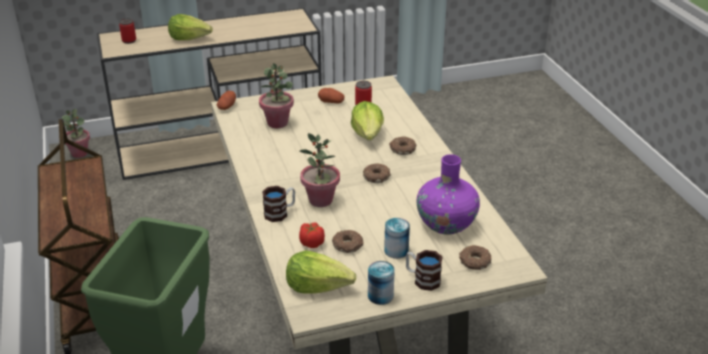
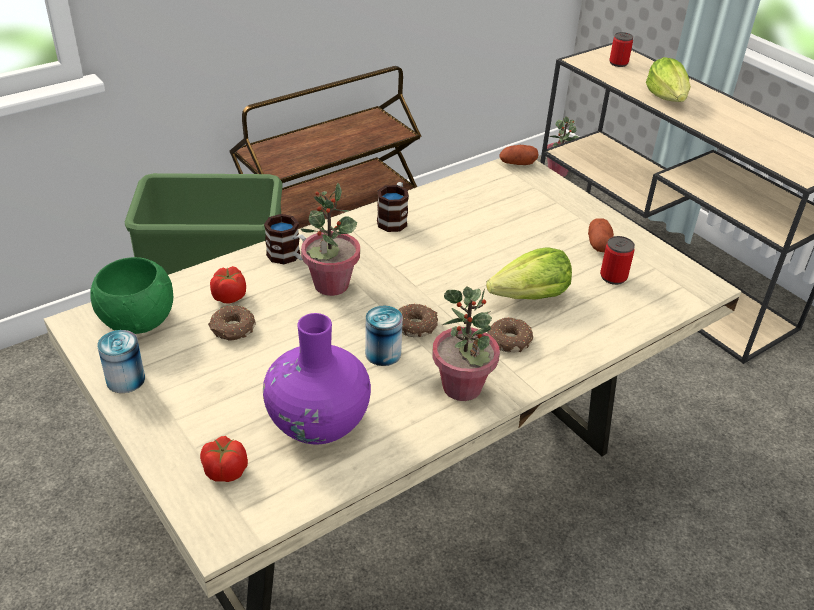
camera: 70 degrees right, 5 degrees up
potted plant [259,63,294,128] -> potted plant moved to [432,286,500,401]
lettuce [286,250,356,294] -> green bowl [90,257,173,334]
can [384,218,410,259] -> can moved to [365,306,403,366]
mug [406,250,443,291] -> mug moved to [377,182,409,232]
donut [459,245,491,270] -> tomato [200,436,248,482]

